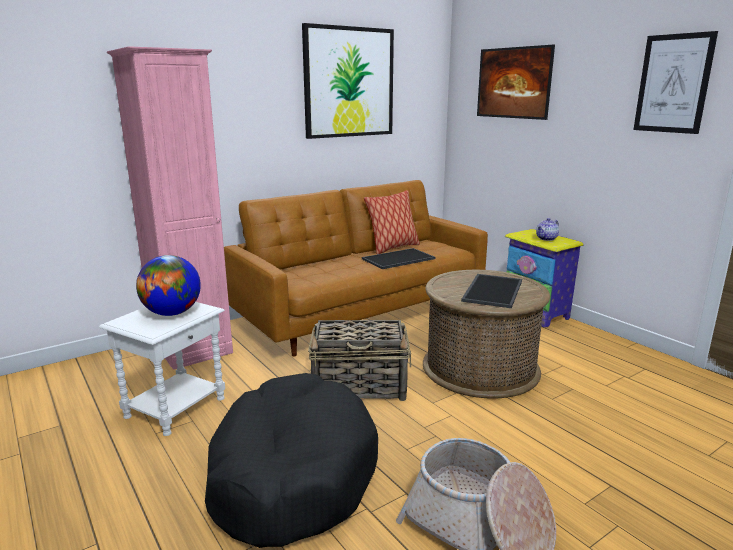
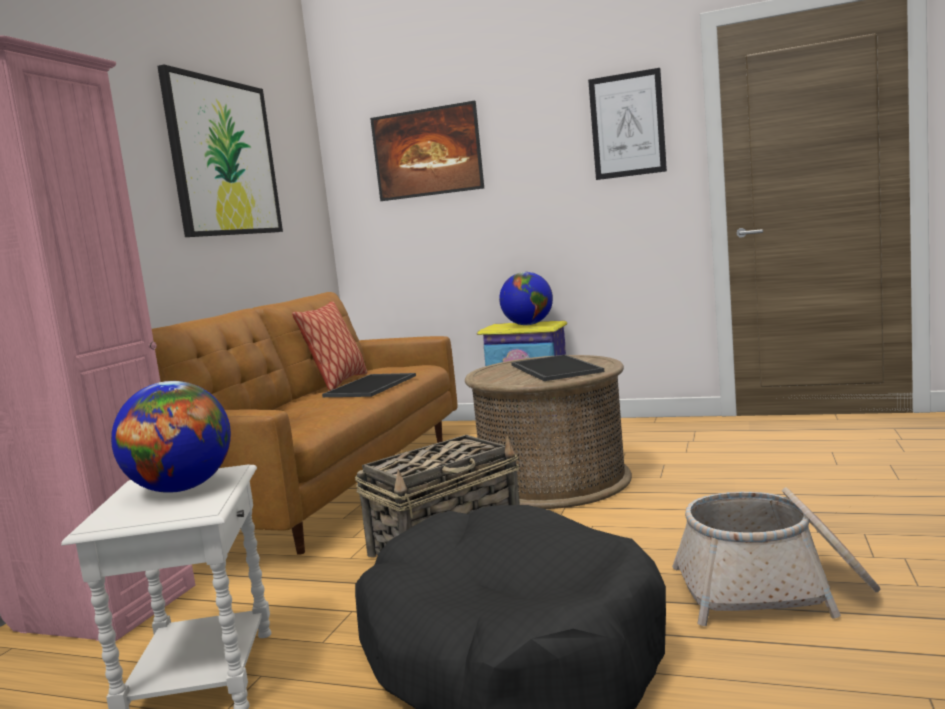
camera: 35 degrees left, 10 degrees down
teapot [536,218,559,241] -> globe [499,272,553,325]

